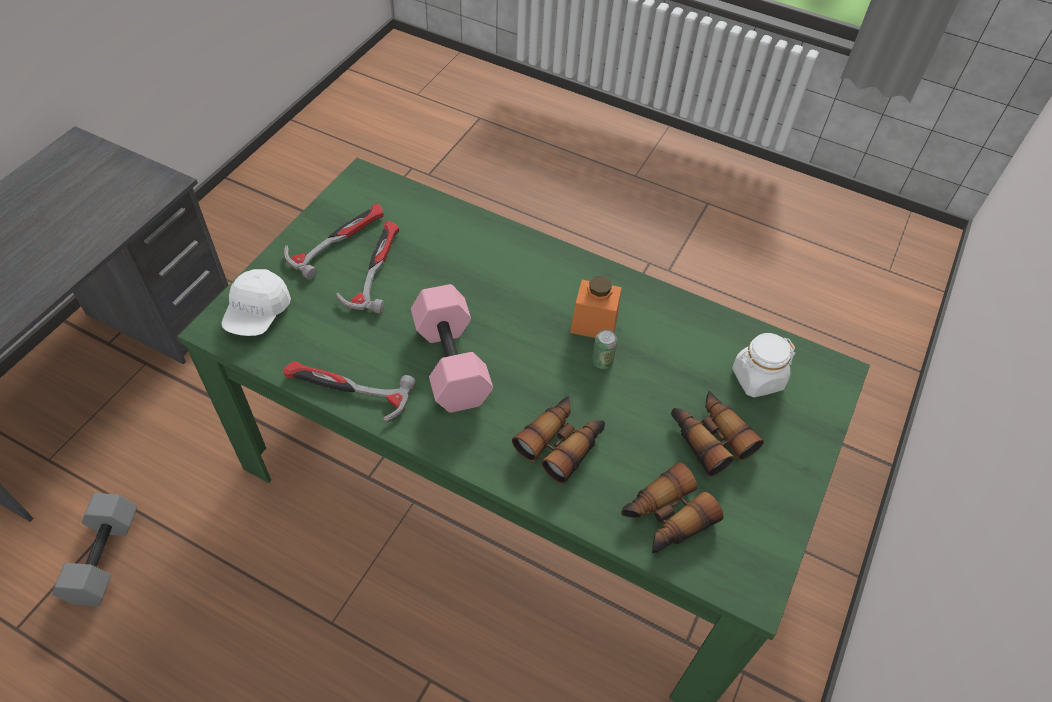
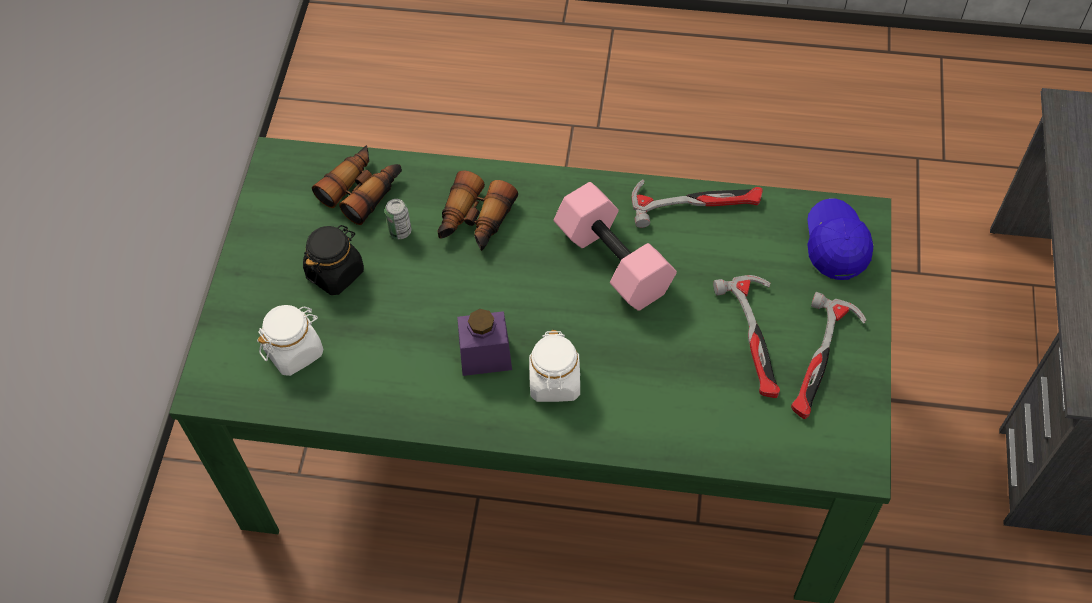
camera: 165 degrees right, 5 degrees up
grey dumbbell [52,493,137,606] -> none
white cap [221,269,291,336] -> blue cap [807,198,873,280]
orange jar [570,276,622,338] -> purple jar [457,309,512,376]
can [592,330,617,369] -> can moved to [385,199,412,239]
binoculars [671,391,764,477] -> black jar [303,225,364,295]
none -> white jar [529,330,580,402]

